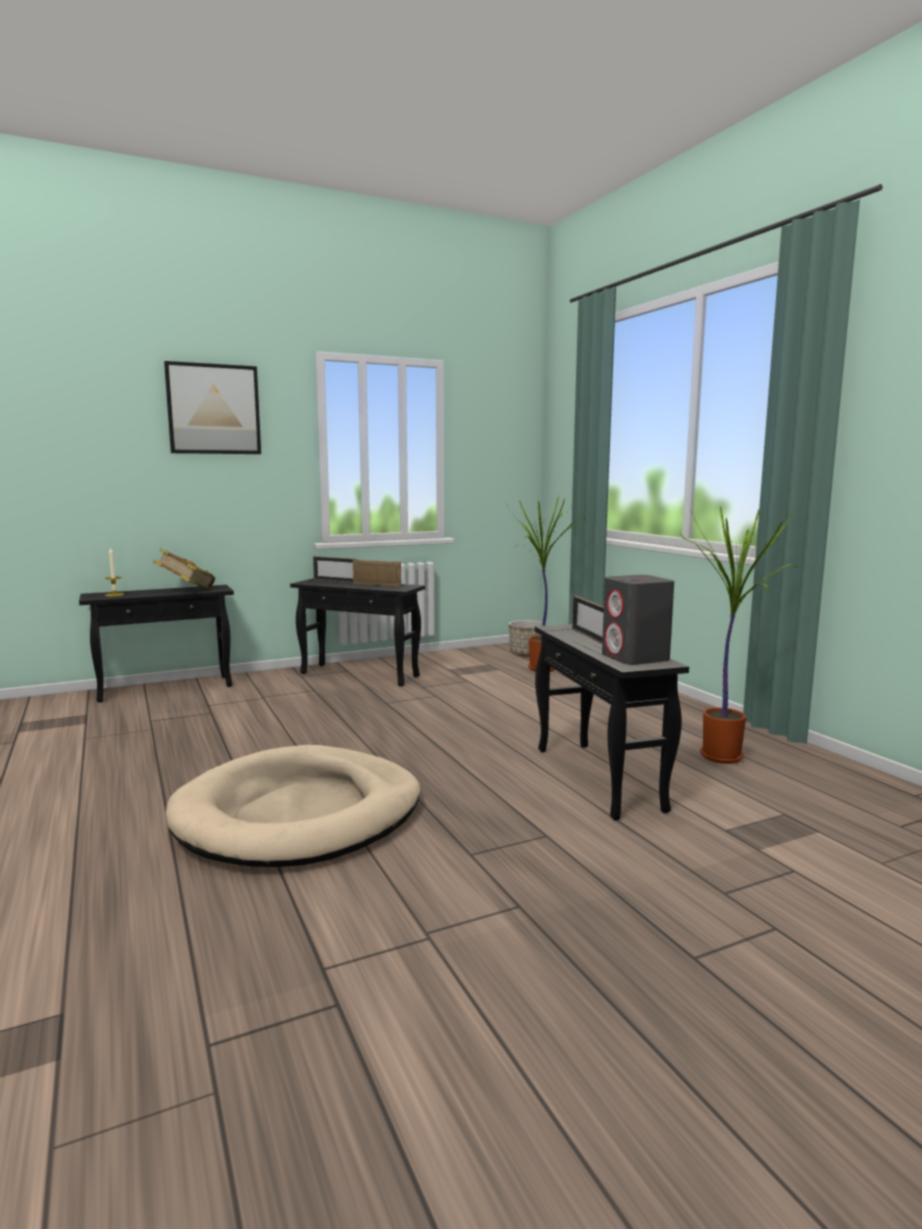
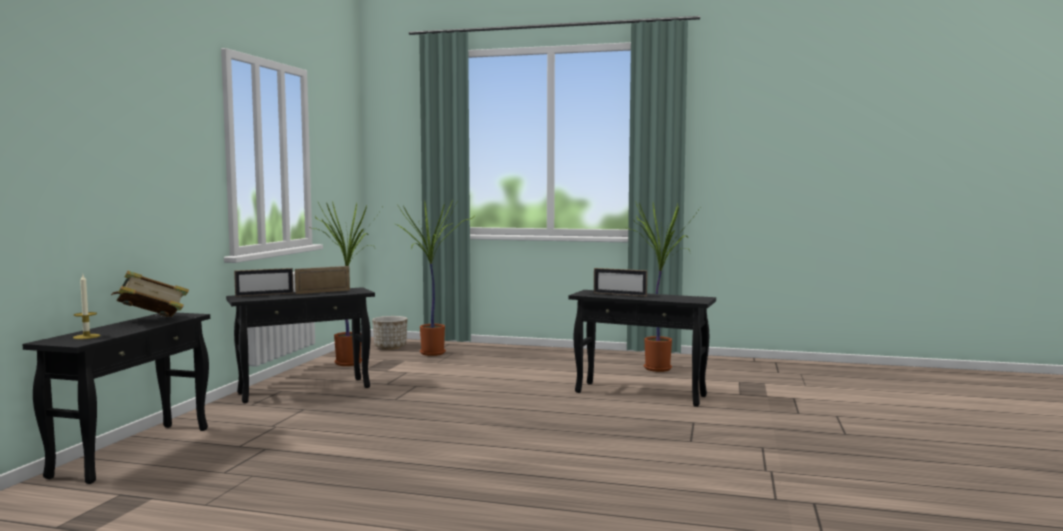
camera: 50 degrees left, 5 degrees down
picture [164,361,261,454] -> none
beige dog bed [166,745,420,867] -> none
grey speaker [602,575,674,665] -> none
none -> potted plant [312,201,376,366]

